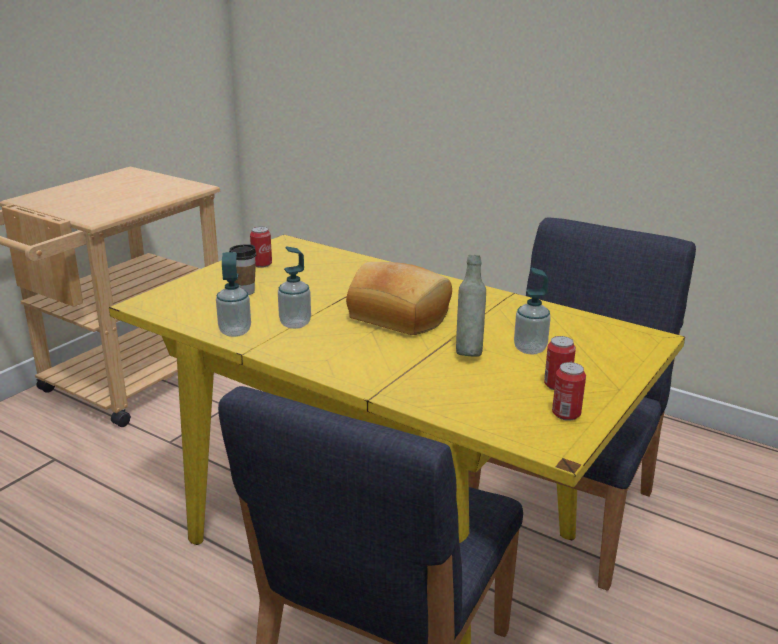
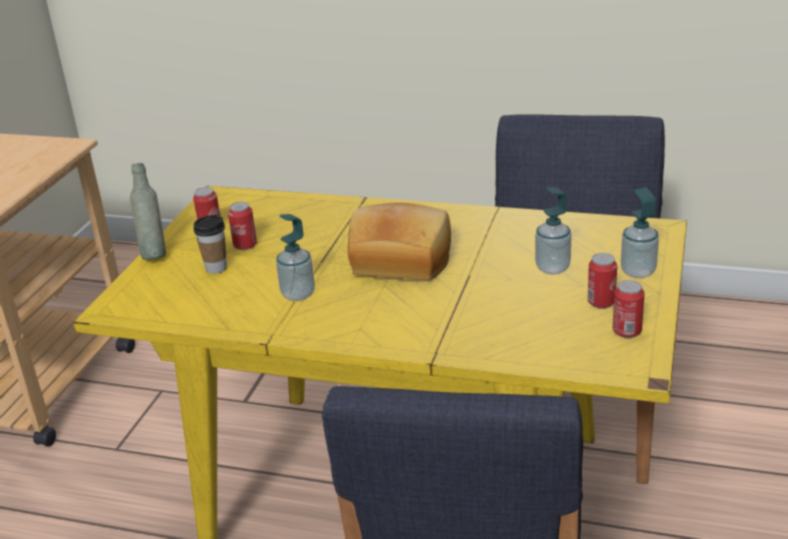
camera: 15 degrees left, 5 degrees up
soap dispenser [216,252,251,337] -> soap dispenser moved to [621,187,659,278]
grey bottle [456,255,486,357] -> grey bottle moved to [130,163,166,260]
none -> can [228,202,257,250]

